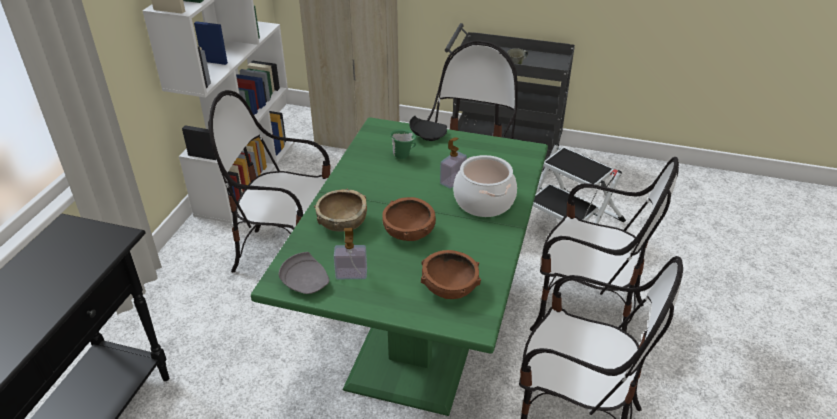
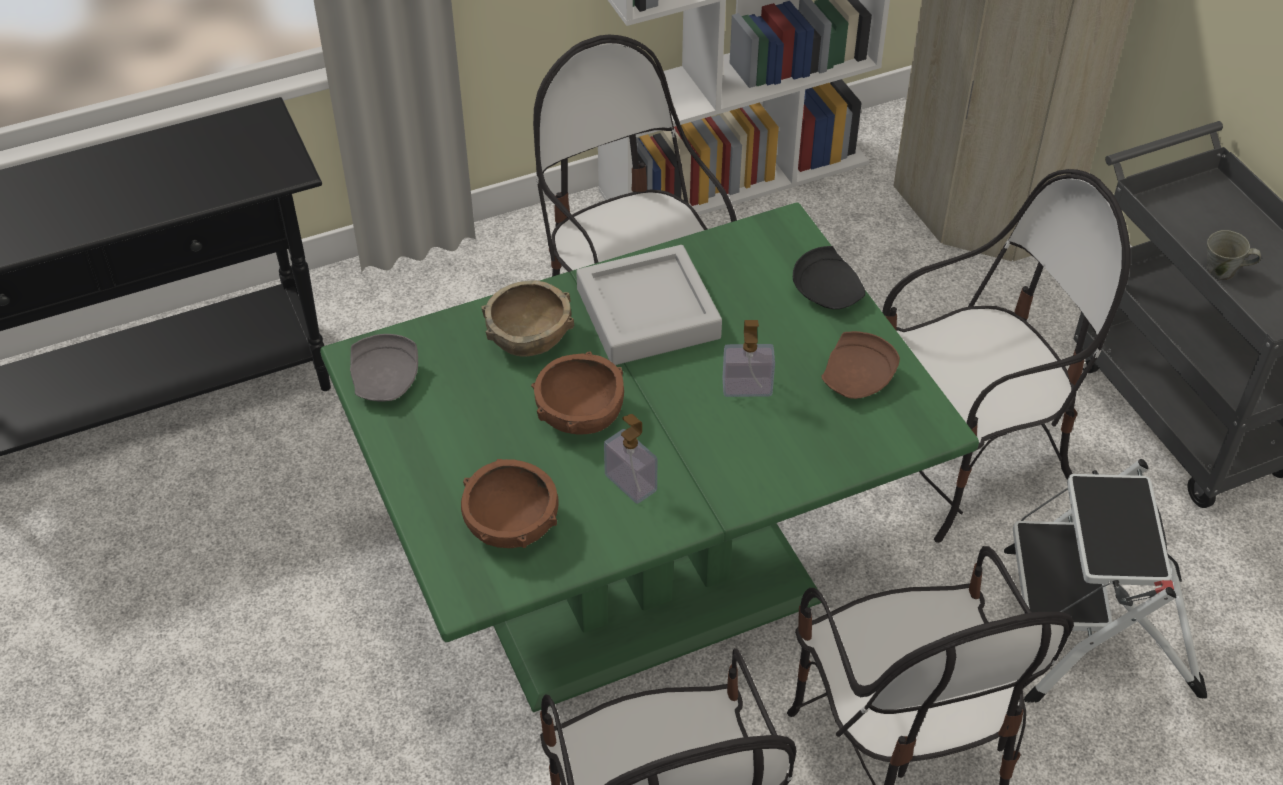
camera: 50 degrees right, 10 degrees up
soap dispenser [334,228,367,279] -> soap dispenser moved to [604,414,657,504]
green mug [390,129,416,159] -> none
cooking pot [453,155,517,217] -> none
none -> grey tray [576,245,722,365]
none -> brown plate [822,331,900,399]

